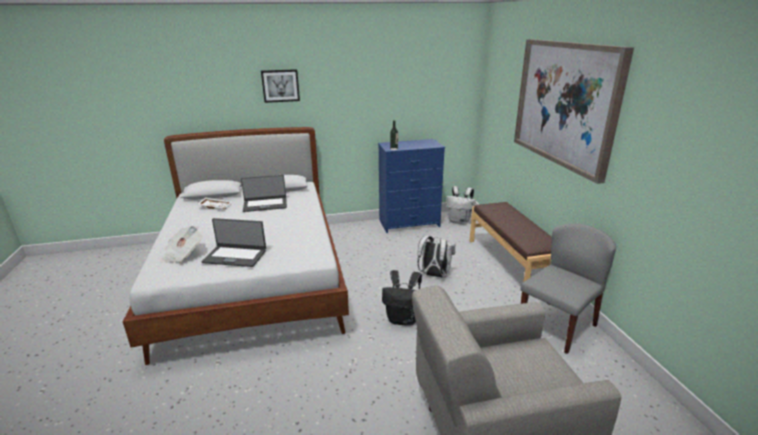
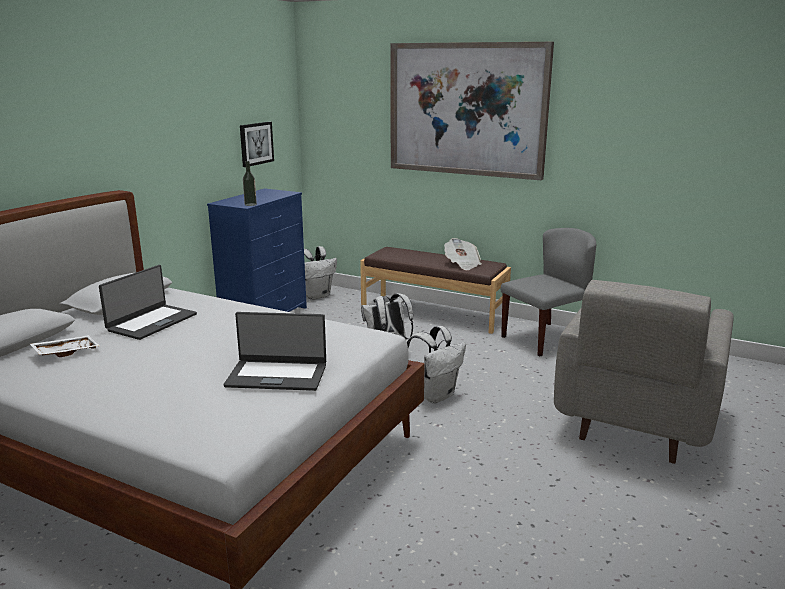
camera: 50 degrees left, 5 degrees down
newspaper [161,226,202,263] -> newspaper moved to [444,238,482,270]
laptop [202,218,266,267] -> laptop turned 45 degrees clockwise [224,312,326,391]
picture [261,69,300,103] -> picture moved to [240,122,274,167]
black backpack [382,270,422,326] -> white backpack [407,326,466,404]
grey chair [520,224,616,354] -> grey chair turned 60 degrees clockwise [501,228,596,356]

